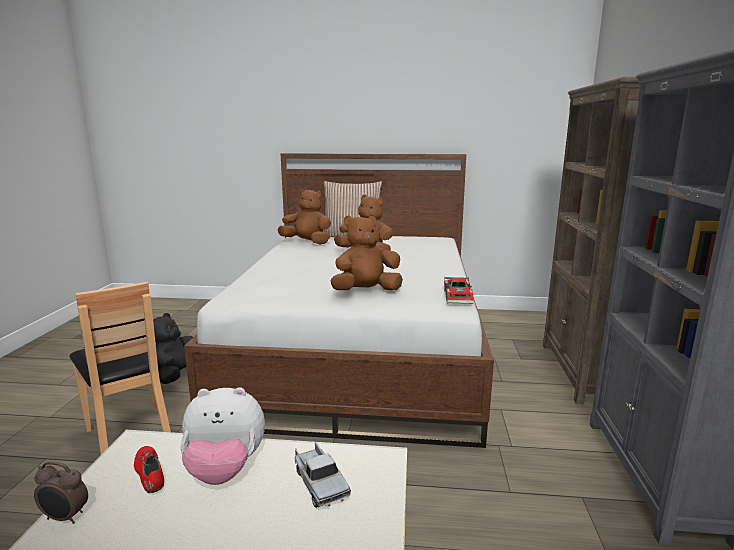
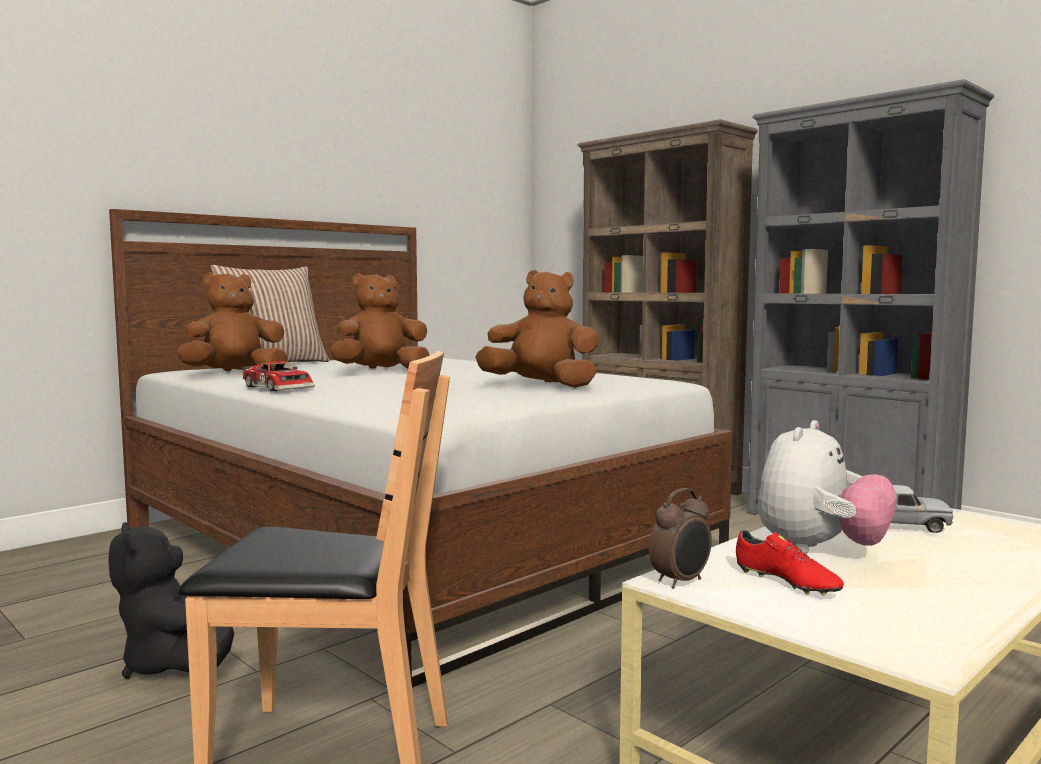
camera: 50 degrees left, 10 degrees down
alarm clock [34,461,88,524] -> alarm clock moved to [649,488,712,589]
red shoe [134,446,164,493] -> red shoe turned 135 degrees counterclockwise [736,530,844,595]
brown plush toy [330,215,403,290] -> brown plush toy turned 90 degrees clockwise [475,270,599,388]
toy car [444,276,474,304] -> toy car moved to [241,361,315,392]

